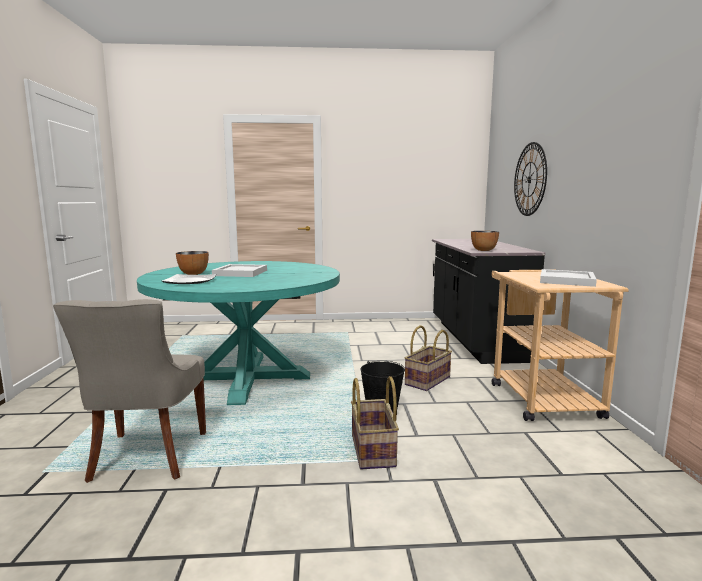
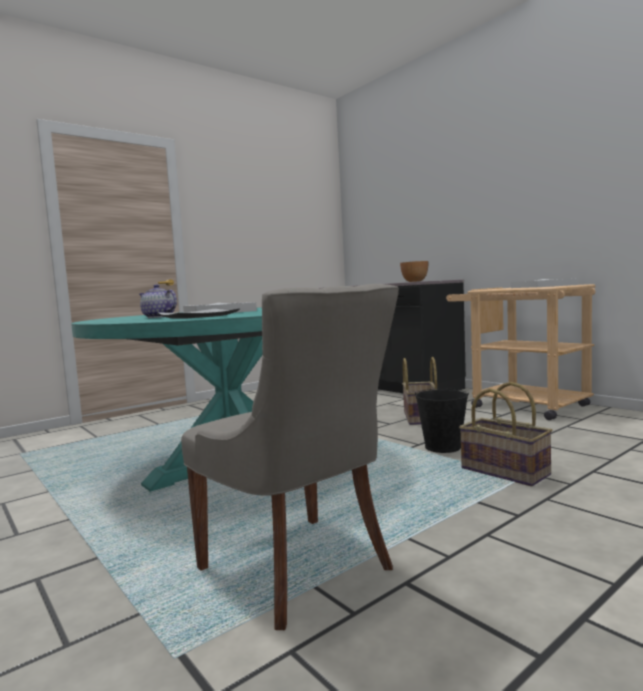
camera: 35 degrees left, 5 degrees down
bowl [176,251,209,275] -> teapot [139,284,177,318]
wall clock [514,142,547,216] -> none

